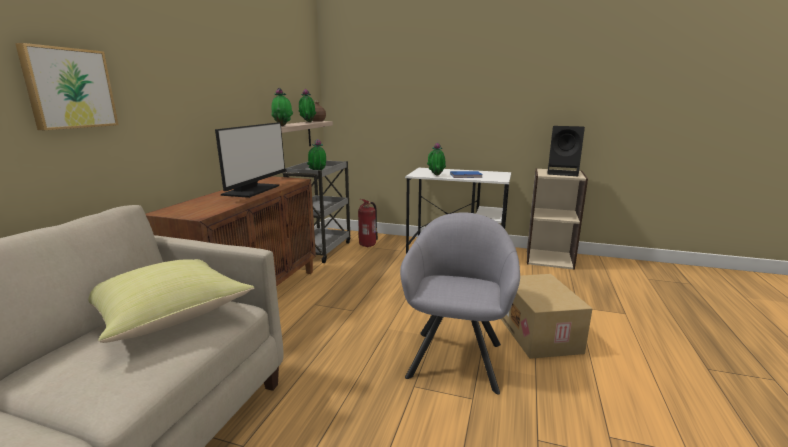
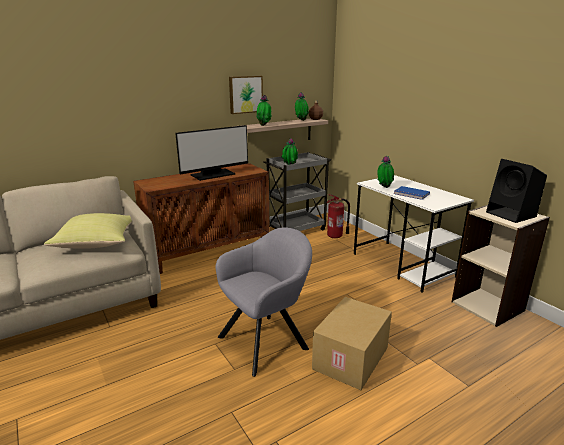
camera: 40 degrees right, 5 degrees up
picture [15,43,119,130] -> picture moved to [229,76,263,114]

